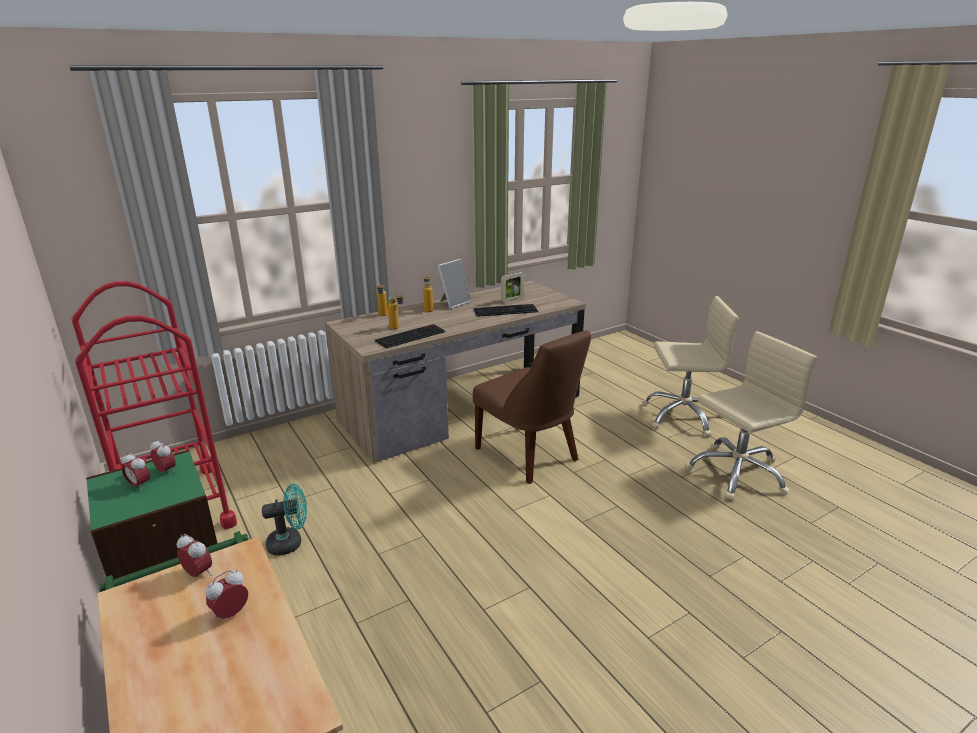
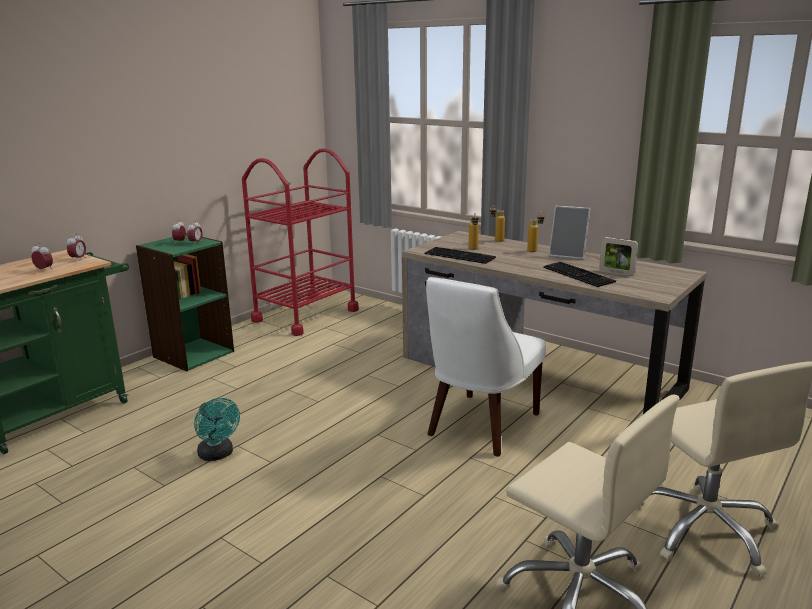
camera: 70 degrees right, 5 degrees down
turquoise fan [262,484,307,556] -> turquoise fan moved to [194,398,240,461]
brown chair [473,330,591,484] -> white chair [426,277,546,457]

